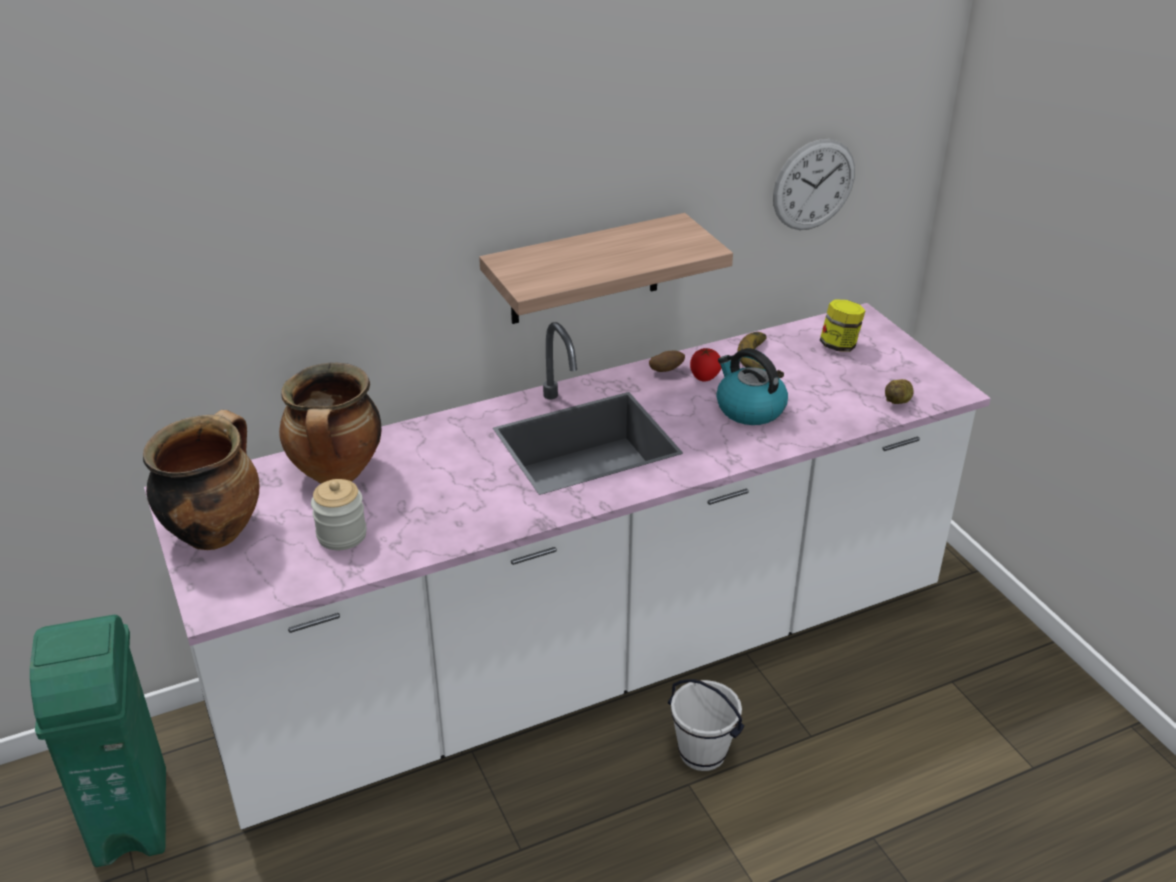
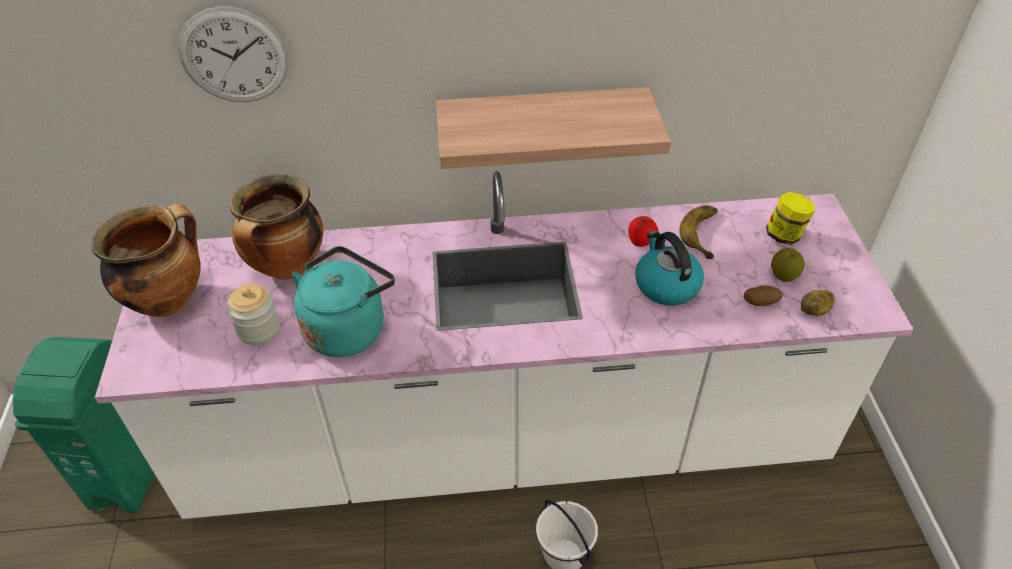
camera: 20 degrees right, 10 degrees up
potato [649,351,685,372] -> potato moved to [744,286,783,306]
wall clock [773,139,855,230] -> wall clock moved to [178,6,289,102]
none -> turquoise kettle [292,246,395,357]
none -> apple [771,248,805,282]

